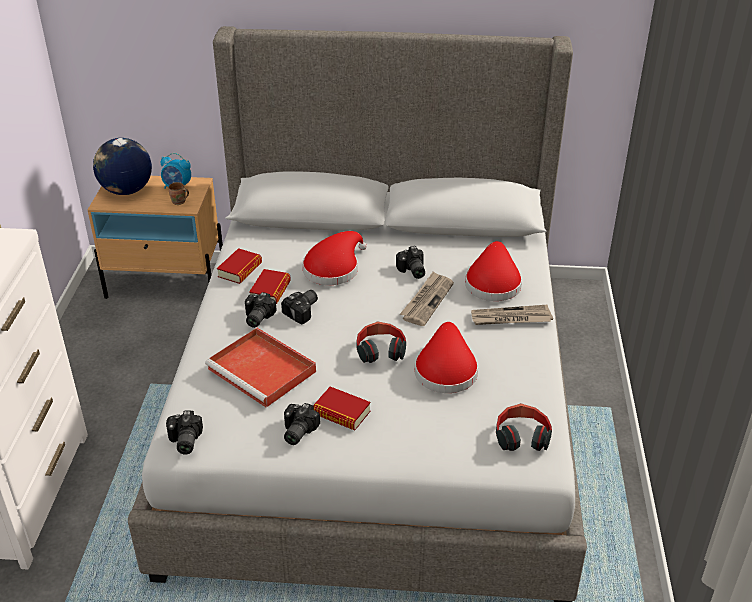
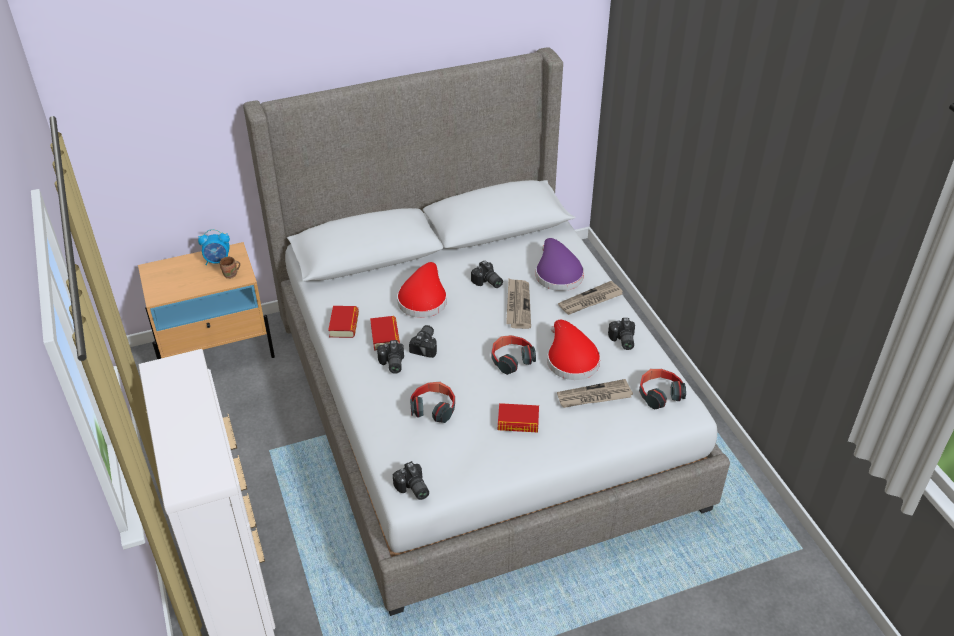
camera: 25 degrees left, 5 degrees up
globe [93,138,152,195] -> none
red tray [205,328,316,408] -> headphones [410,382,455,423]
camera [284,403,320,445] -> camera moved to [608,318,635,350]
red hat [465,241,522,301] -> purple hat [536,238,584,291]
none -> newspaper [557,379,633,408]

